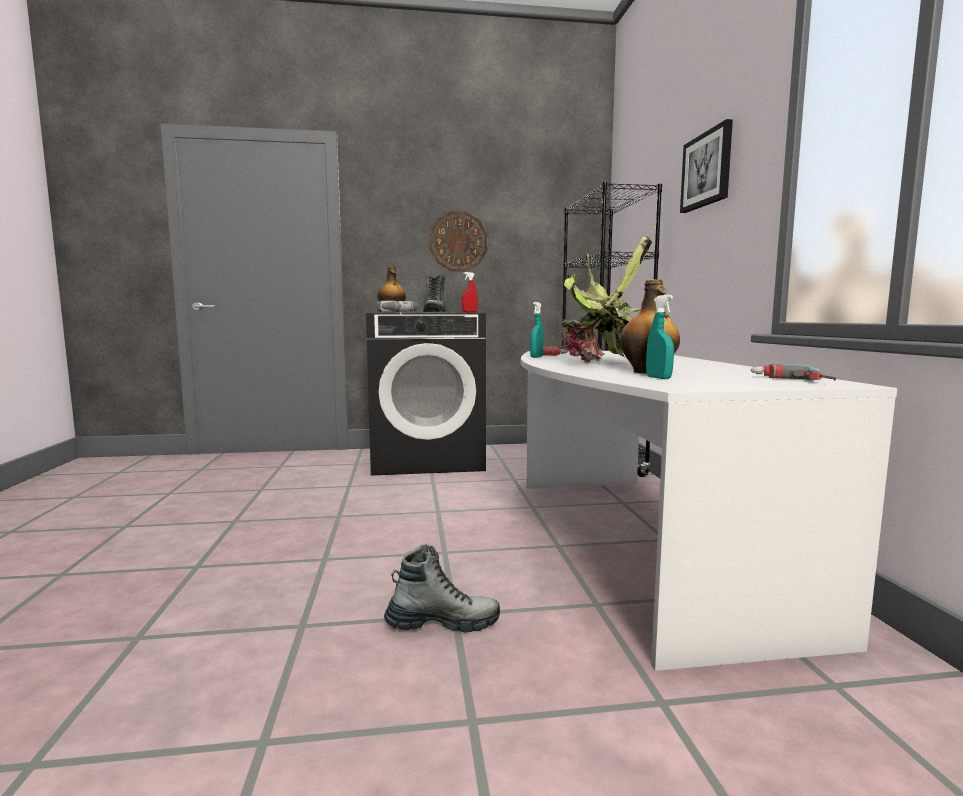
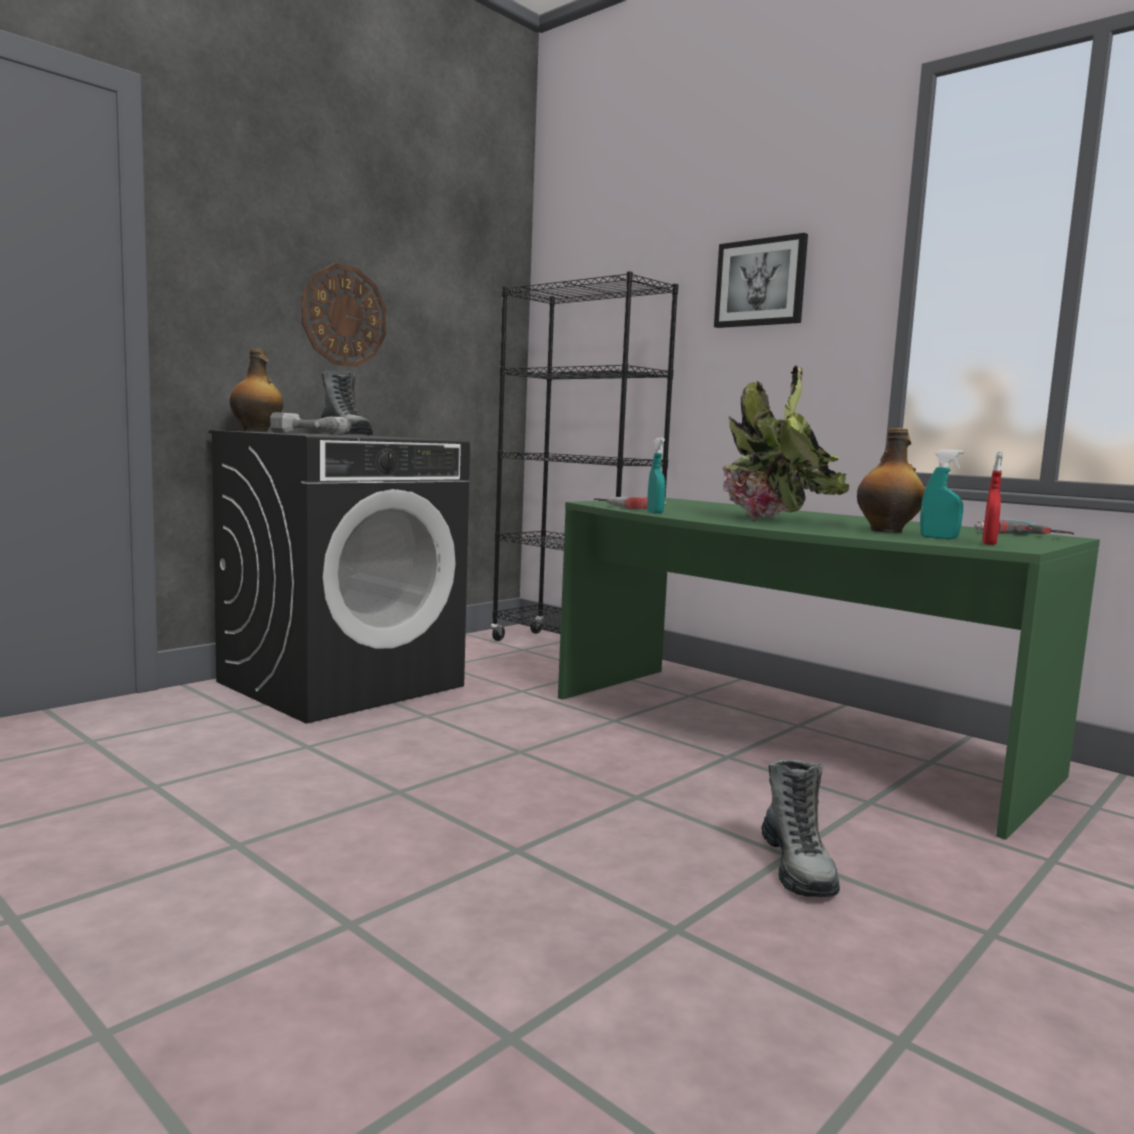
camera: 40 degrees left, 0 degrees up
boot [384,544,500,633] -> boot turned 135 degrees clockwise [761,760,840,897]
red spray bottle [462,272,478,312] -> red spray bottle moved to [982,451,1003,545]
white desk [521,351,897,671] -> green desk [558,498,1100,840]

